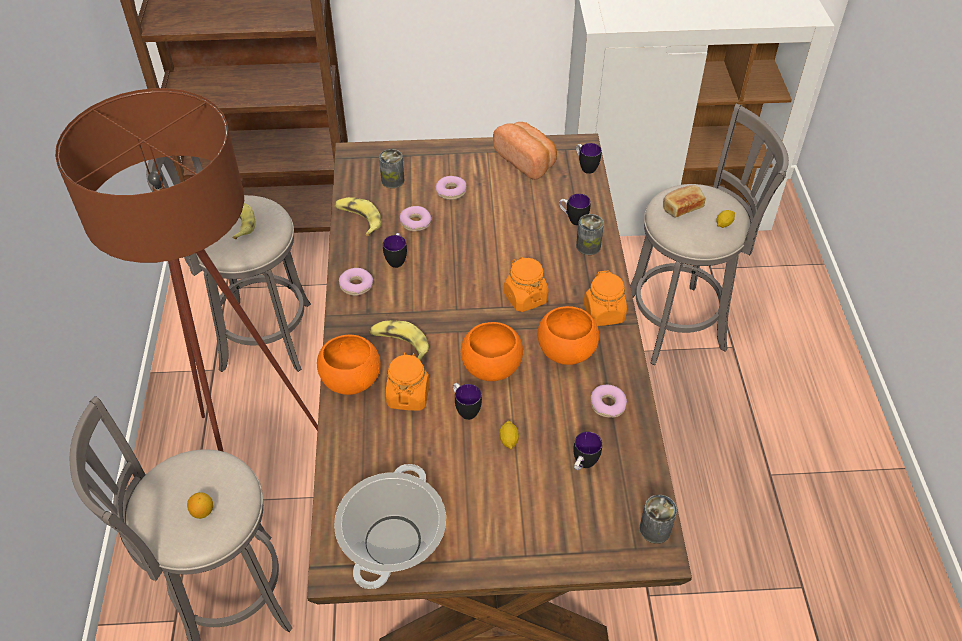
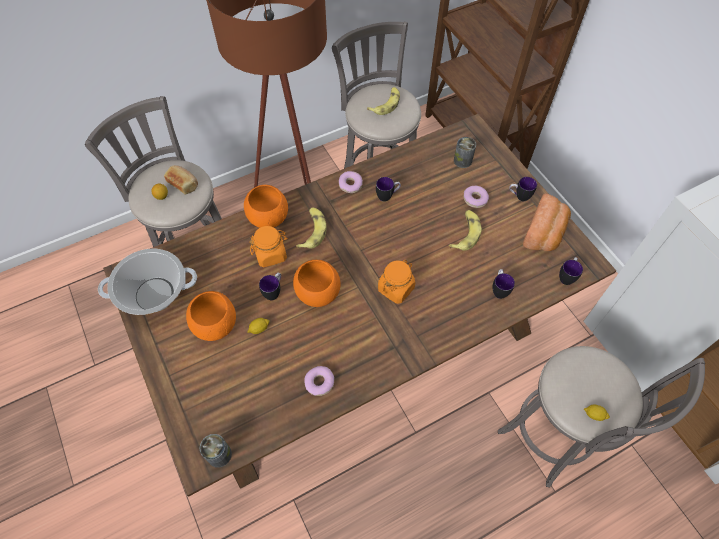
camera: 65 degrees right, 10 degrees up
banana [335,197,382,236] -> banana moved to [449,210,482,251]
donut [400,206,431,231] -> none
orange bowl [538,306,599,365] -> orange bowl moved to [186,291,236,341]
mug [573,432,602,470] -> mug moved to [509,177,537,201]
can [576,214,604,255] -> none
orange jar [584,270,627,326] -> none
bread [663,185,705,218] -> bread moved to [164,165,198,195]

